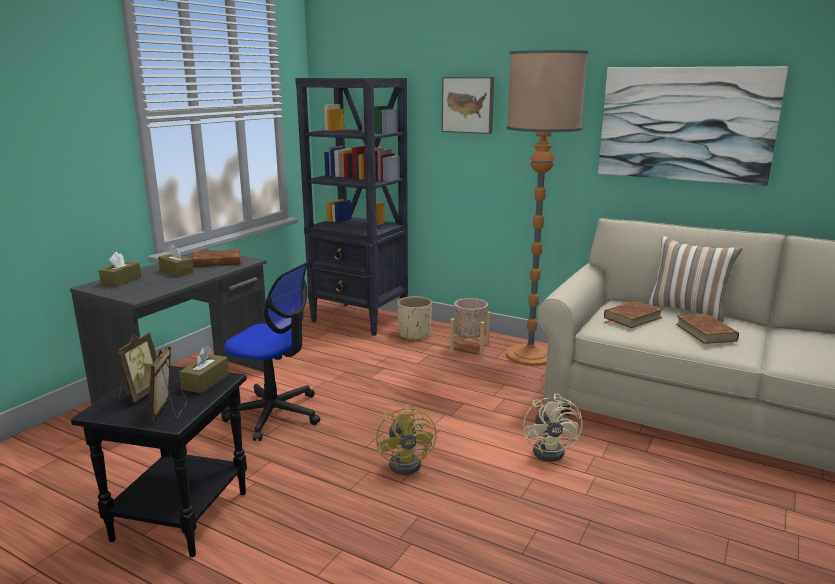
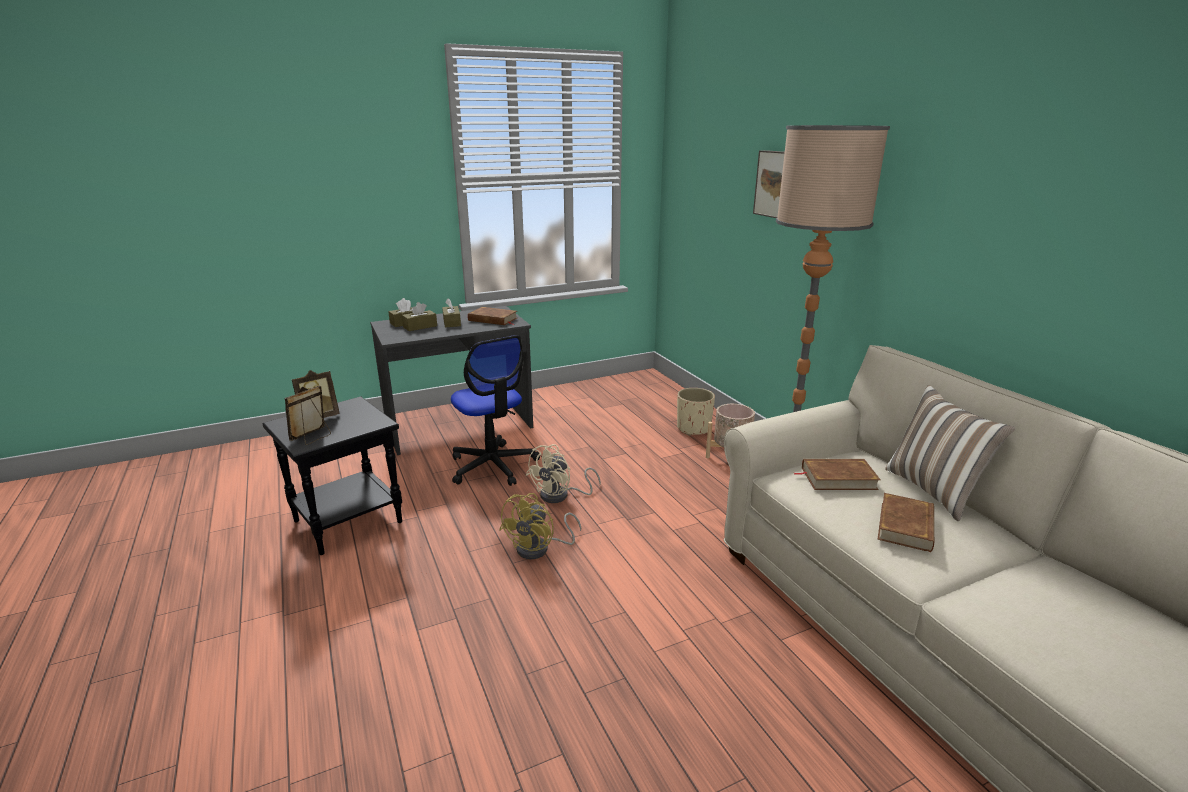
camera: 35 degrees right, 5 degrees up
brown tissue box [179,346,229,394] -> brown tissue box moved to [402,302,437,331]
black bookcase [295,78,408,336] -> none
beige fan [523,393,582,462] -> beige fan moved to [526,444,601,503]
picture [598,66,788,186] -> none

